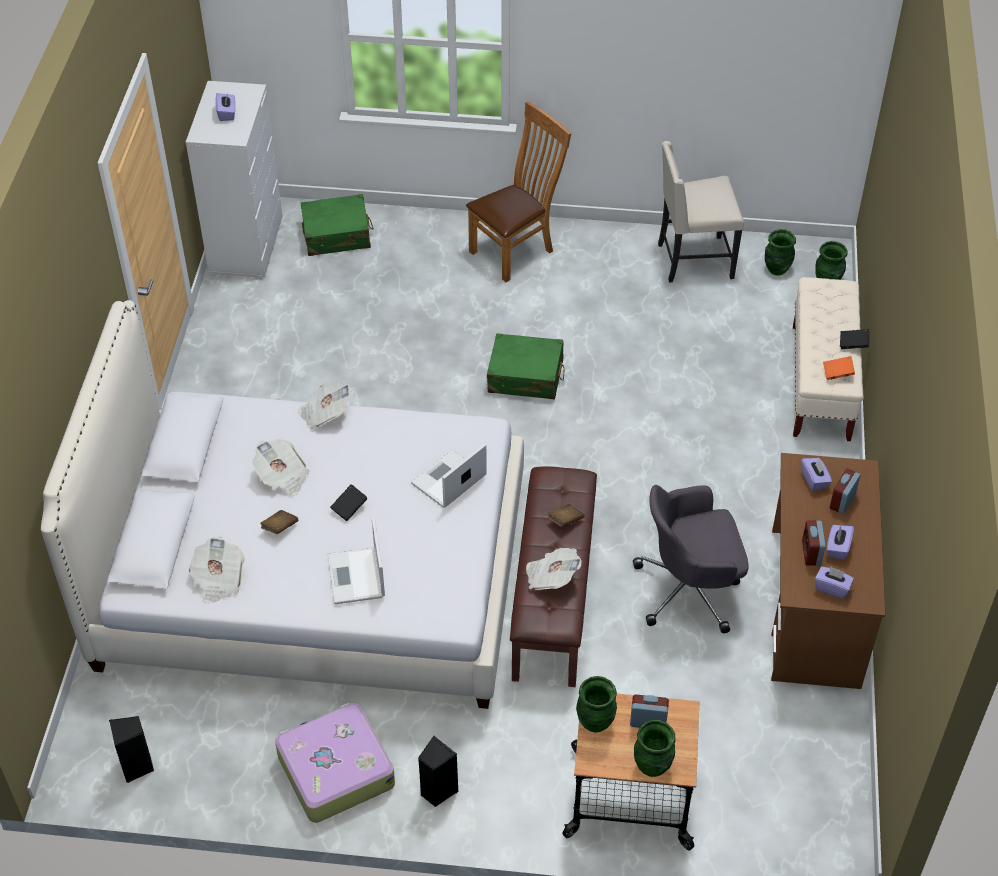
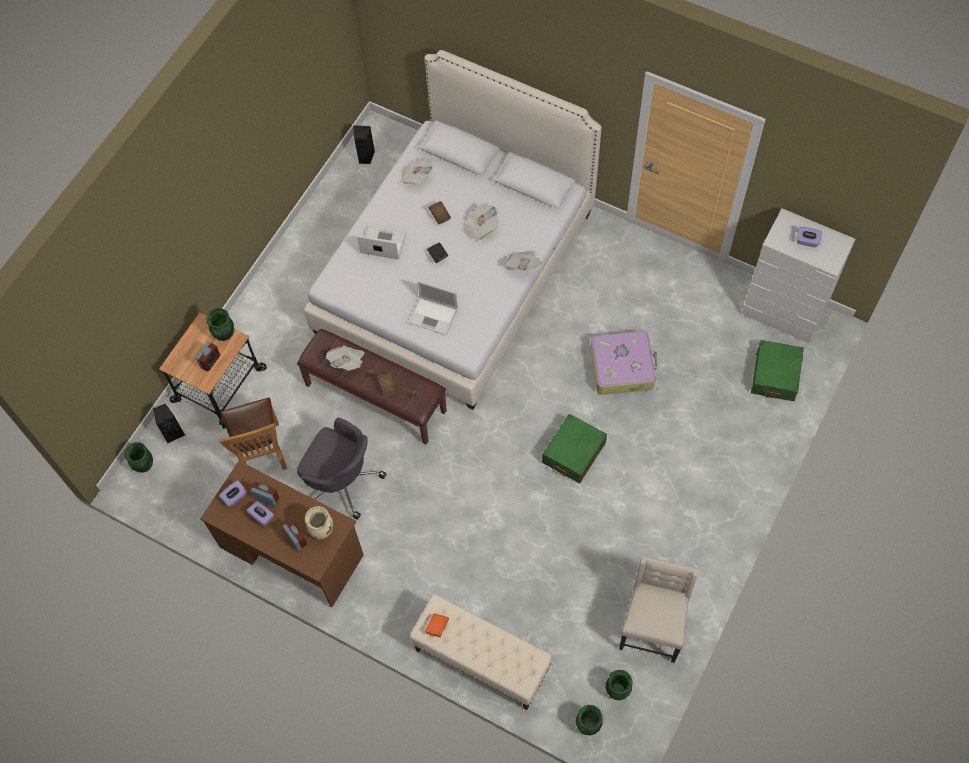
camera: 115 degrees right, 15 degrees up
suitcase [275,703,395,823] -> suitcase moved to [590,331,657,395]
laptop [411,443,487,508] -> laptop turned 135 degrees clockwise [408,281,458,335]
black speaker [418,736,459,807] -> black speaker moved to [153,404,185,444]
brown chair [466,101,571,282] -> brown chair moved to [218,398,287,470]
grey office chair [633,485,749,633] -> grey office chair turned 105 degrees clockwise [297,417,387,519]
green vase [634,720,676,777] -> green vase moved to [124,442,153,472]
purple tissue box [801,458,832,491] -> beige vase [305,506,333,539]
black book [840,329,870,349] -> none

